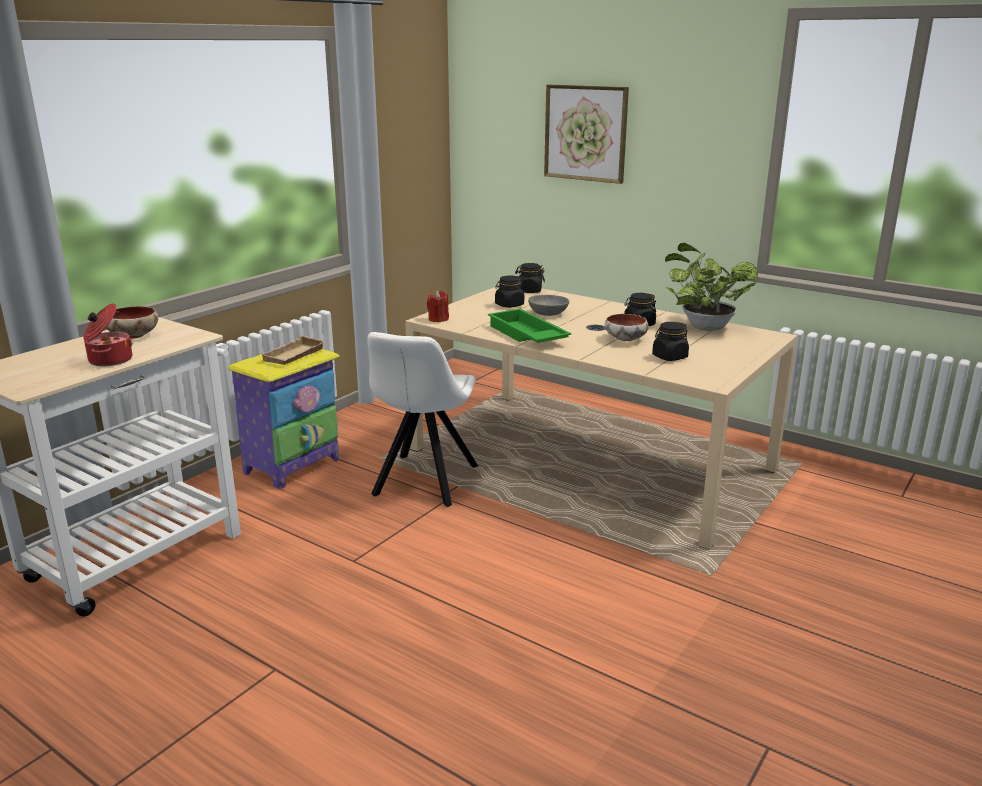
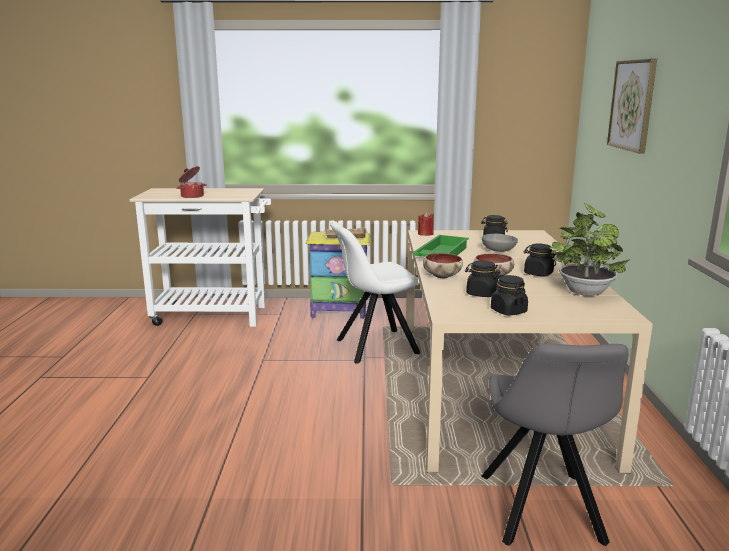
camera: 55 degrees right, 5 degrees down
bowl [106,306,158,339] -> bowl moved to [423,253,463,278]
black jar [515,263,545,293] -> black jar moved to [491,275,528,316]
none -> grey chair [481,344,628,546]

